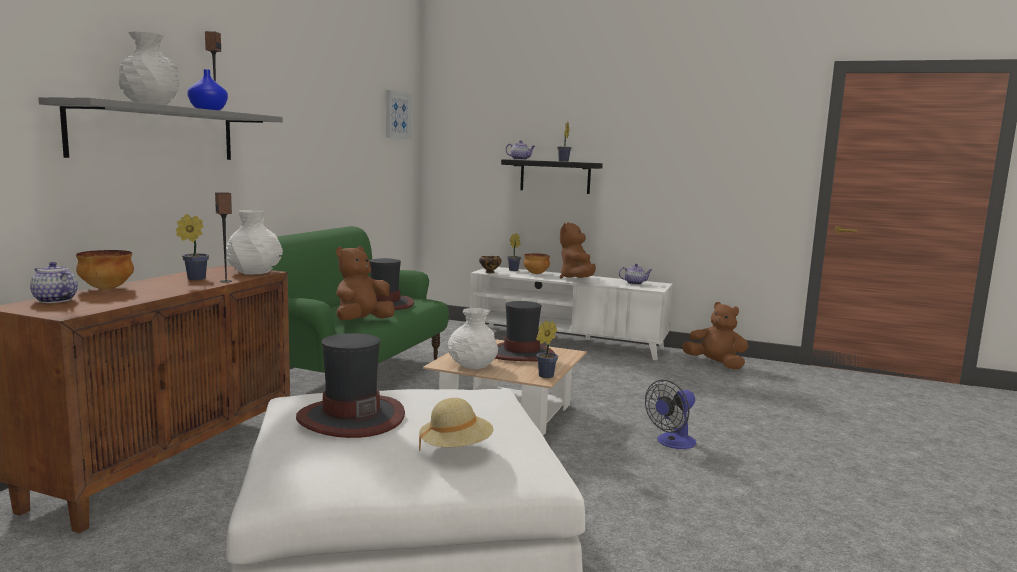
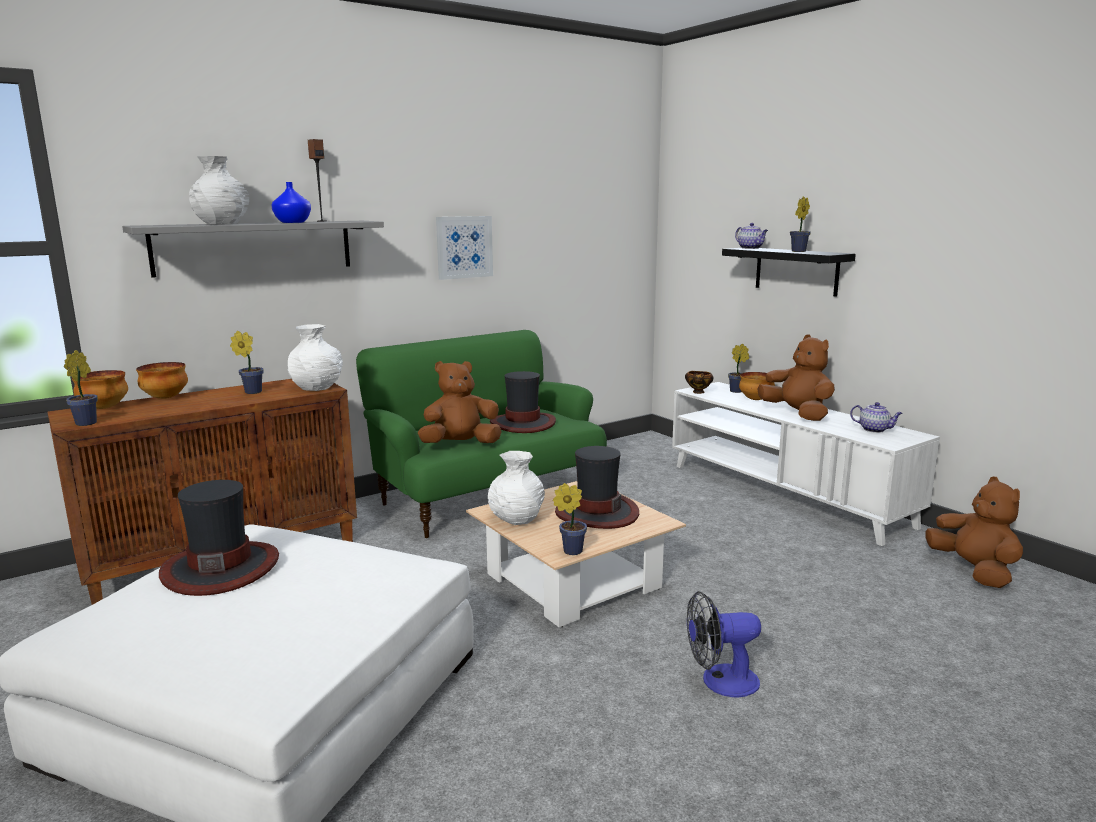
camera: 35 degrees right, 5 degrees up
teapot [30,262,78,303] -> bowl [72,370,128,409]
speaker [215,192,232,282] -> none
picture [386,90,412,139] -> picture moved to [436,216,493,280]
beige hat [419,398,493,452] -> none
brown plush toy [560,222,596,279] -> brown plush toy turned 105 degrees clockwise [758,334,835,421]
none -> potted plant [64,350,98,426]

